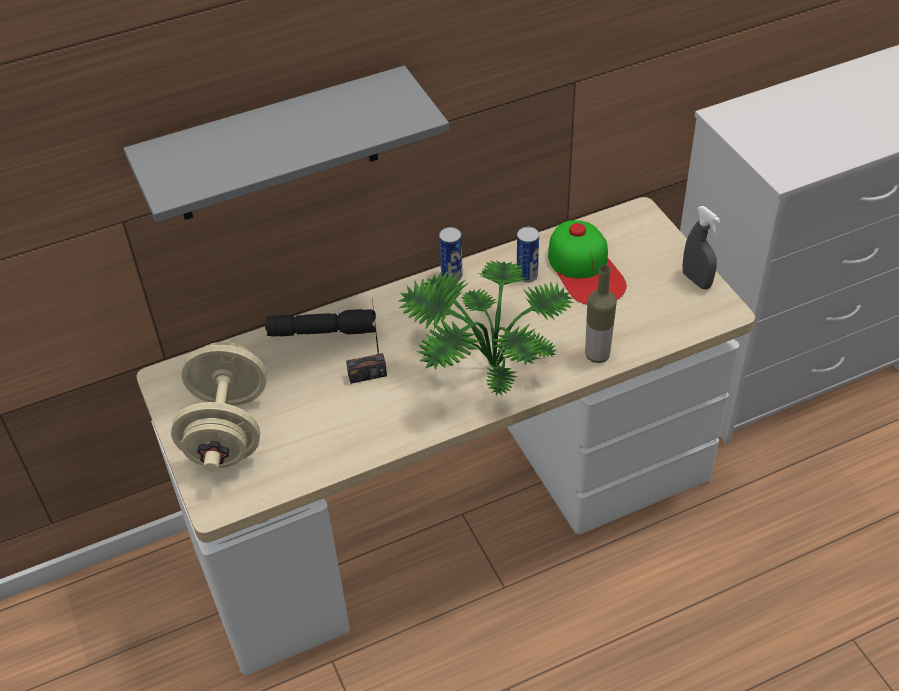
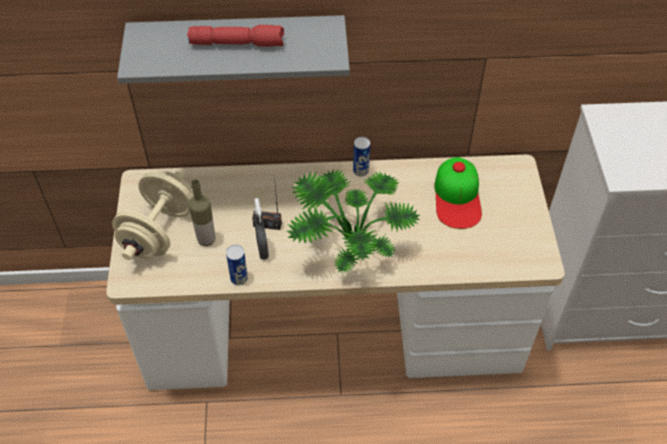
camera: 20 degrees right, 5 degrees up
black flashlight [265,309,376,337] -> none
can [517,227,539,282] -> can moved to [226,245,248,285]
bottle [585,265,617,363] -> bottle moved to [189,179,216,246]
grey spray bottle [682,206,721,289] -> grey spray bottle moved to [254,198,269,260]
none -> red flashlight [187,25,284,47]

